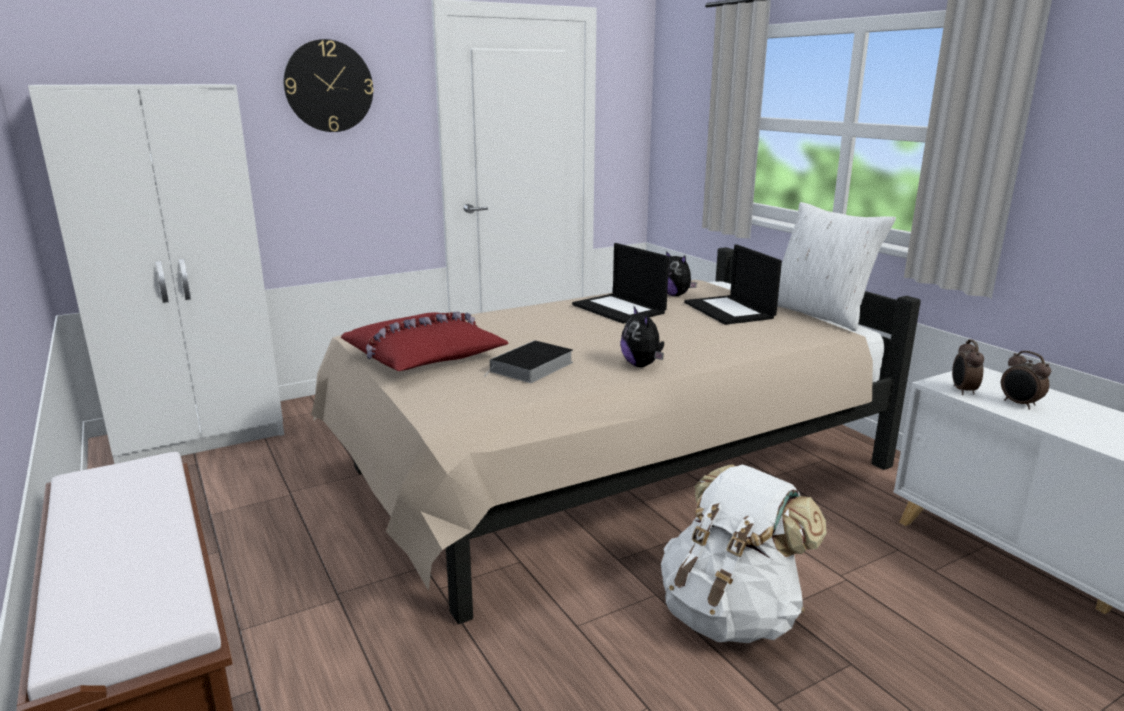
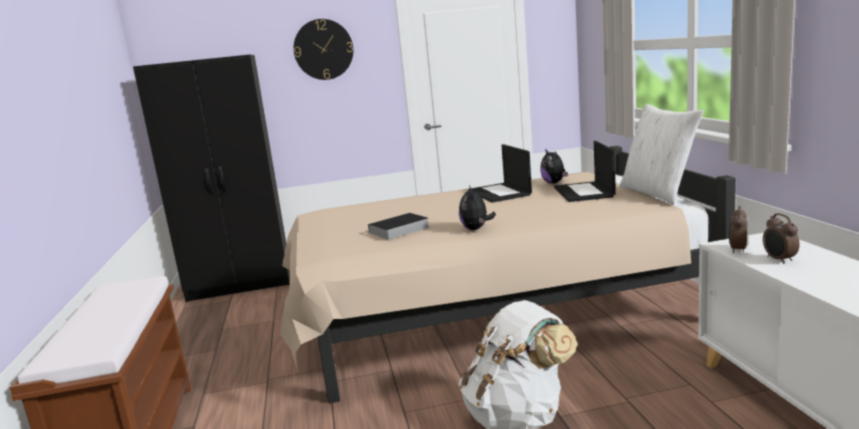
camera: 20 degrees right, 5 degrees down
white wardrobe [28,84,284,464] -> black wardrobe [133,55,290,302]
red pillow [341,311,509,371] -> none

